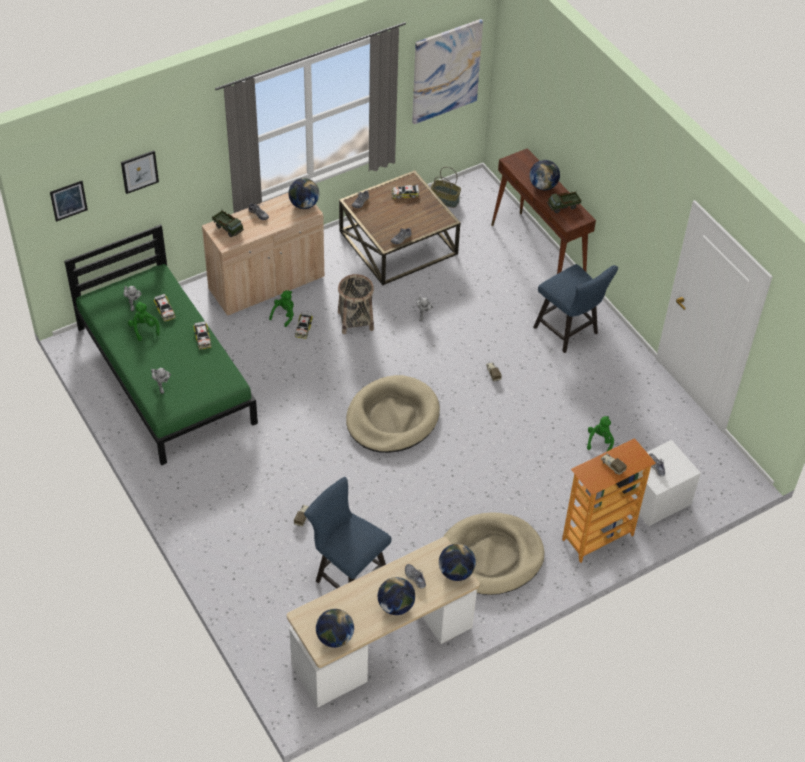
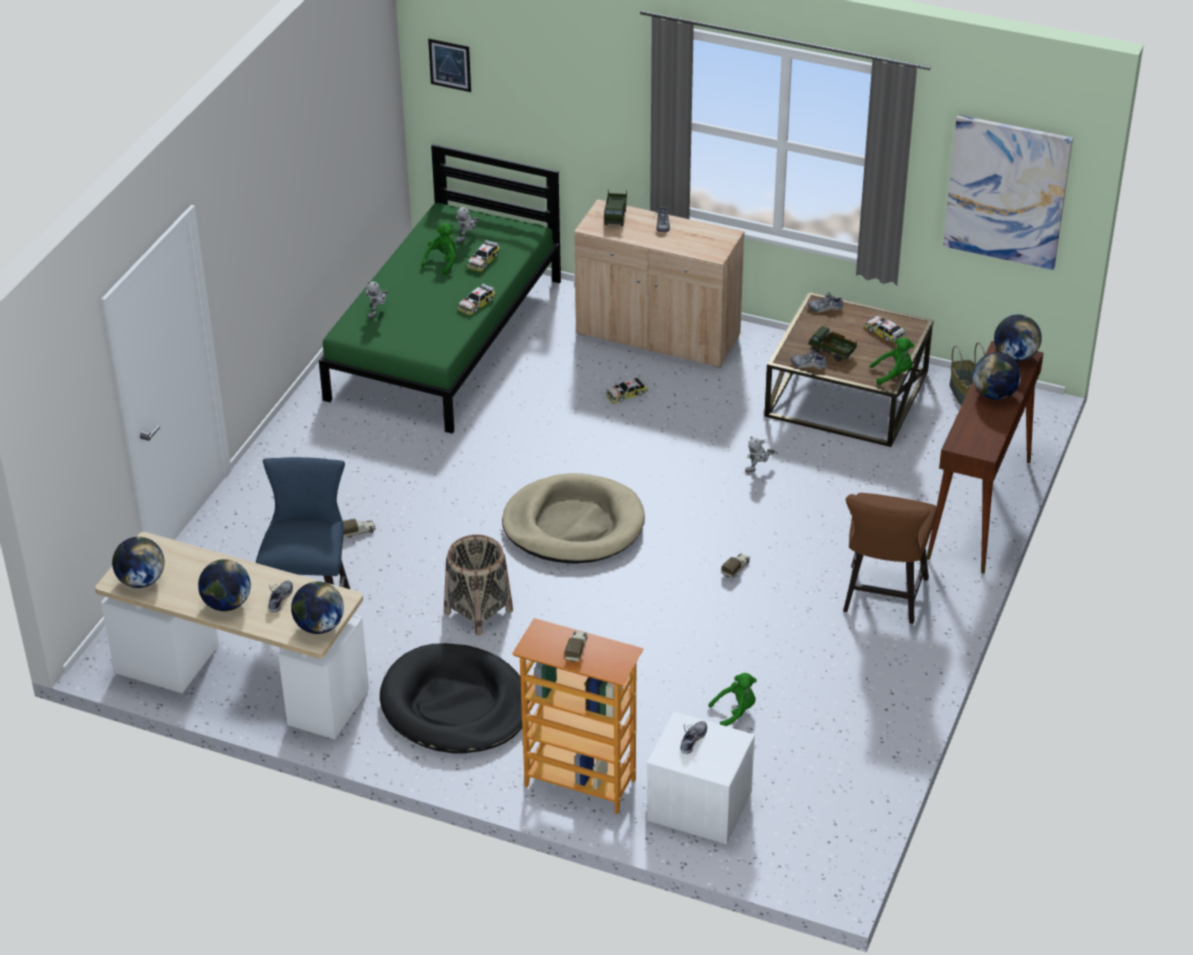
camera: 55 degrees right, 10 degrees down
picture [121,150,159,194] -> none
green plush toy [269,290,294,327] -> green plush toy moved to [870,337,914,385]
globe [288,178,319,209] -> globe moved to [994,315,1042,361]
basket [338,274,374,334] -> basket moved to [444,535,513,635]
beige dog bed [443,513,545,595] -> black dog bed [380,643,530,753]
blue chair [533,264,618,353] -> brown chair [843,493,937,624]
toy truck [547,192,582,213] -> toy truck moved to [808,326,857,362]

